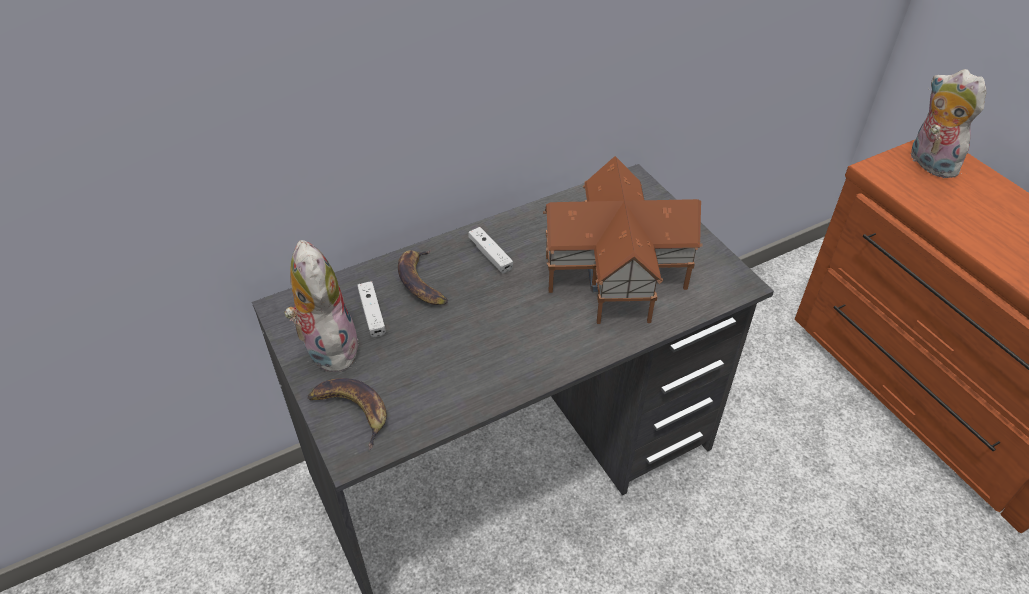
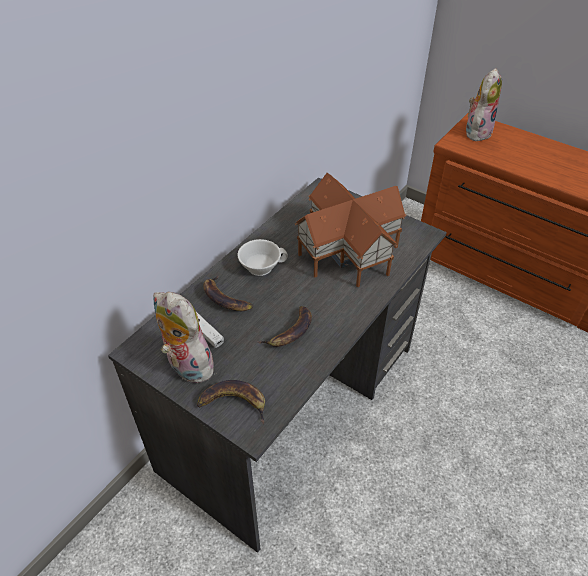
camera: 25 degrees left, 0 degrees up
white game controller [469,227,513,273] -> white cup [238,239,288,276]
plush toy [911,69,986,178] -> plush toy turned 90 degrees clockwise [466,68,502,141]
none -> banana [257,306,312,347]

